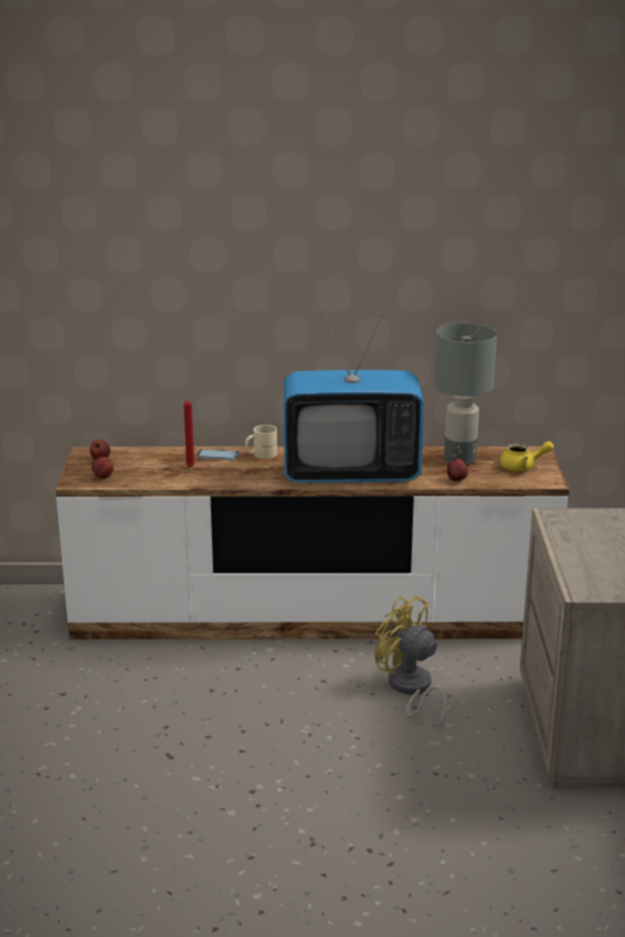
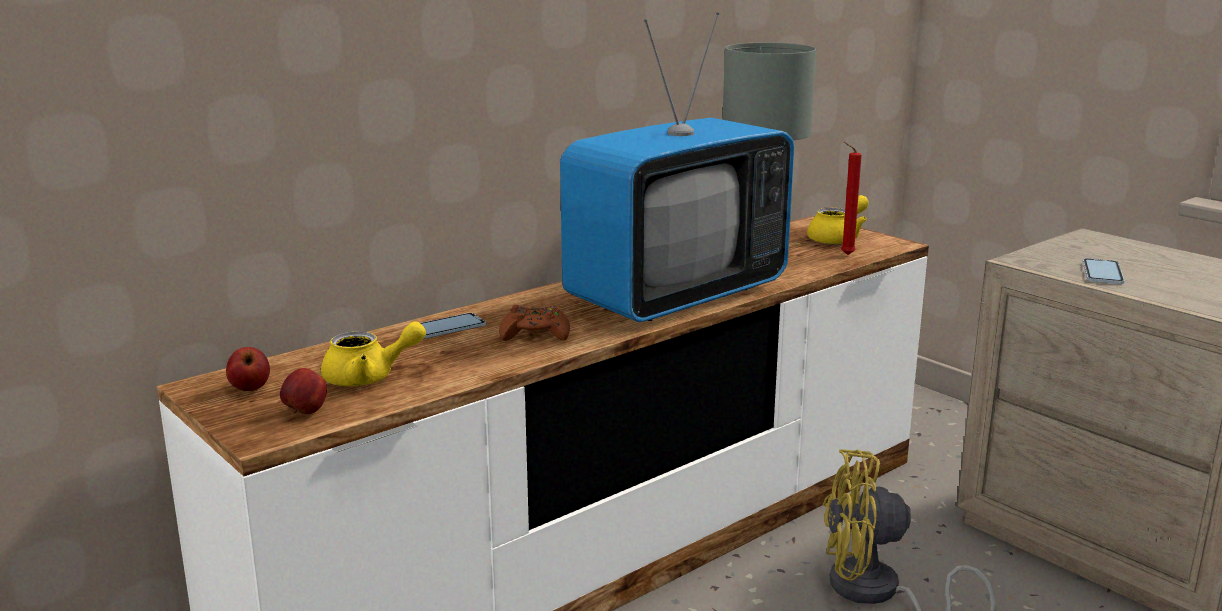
camera: 40 degrees left, 5 degrees down
red candle [182,394,195,468] -> red candle moved to [841,142,862,255]
beige mug [245,425,277,459] -> none
apple [447,459,468,482] -> none
none -> yellow teapot [321,321,426,386]
none -> brown game controller [499,305,570,341]
none -> phone [1083,258,1125,284]

